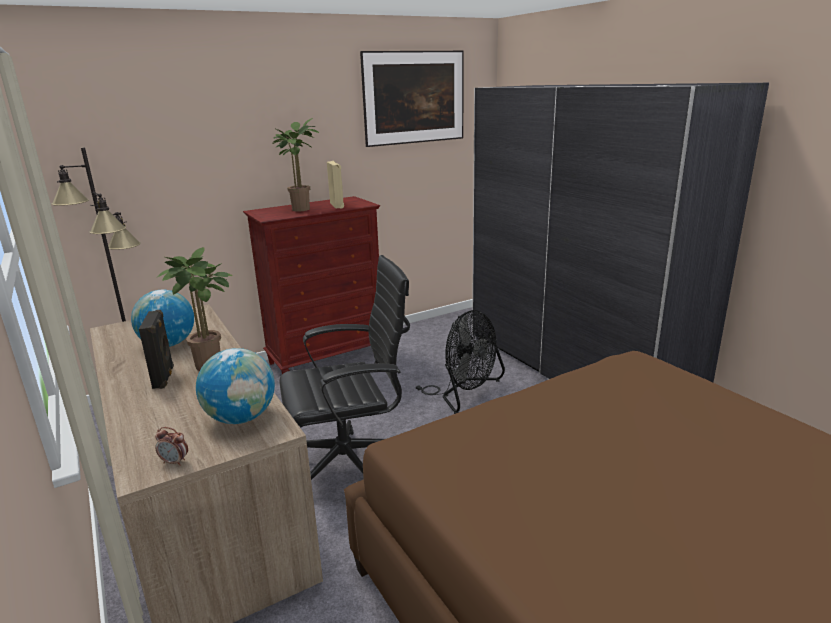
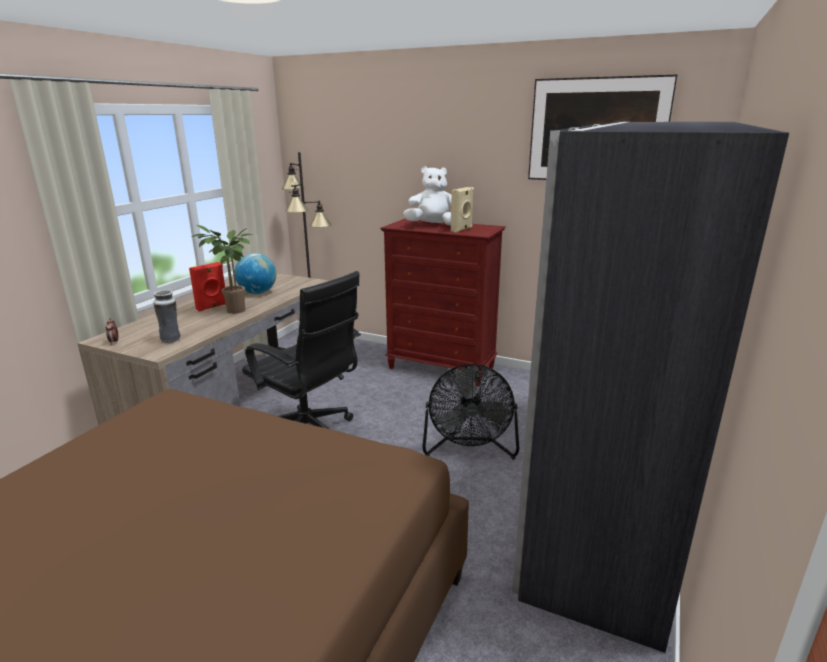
camera: 55 degrees right, 0 degrees up
black speaker [139,310,174,389] -> red speaker [189,262,226,311]
globe [196,348,275,424] -> vase [153,290,181,343]
potted plant [273,118,319,212] -> white plush toy [403,166,451,226]

